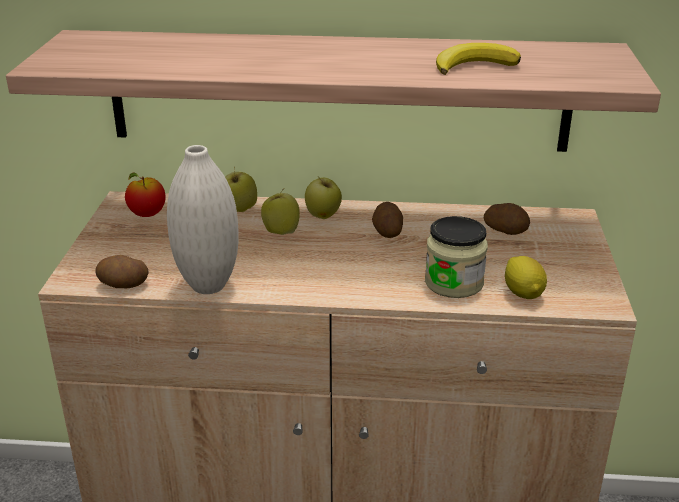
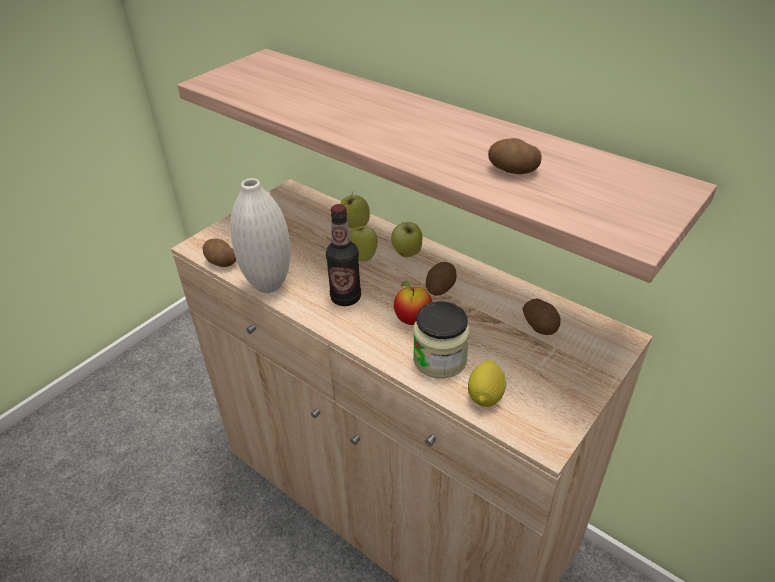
camera: 35 degrees right, 10 degrees up
apple [125,173,166,217] -> apple moved to [394,281,432,325]
banana [436,43,521,75] -> potato [488,138,542,174]
none -> bottle [326,204,361,306]

